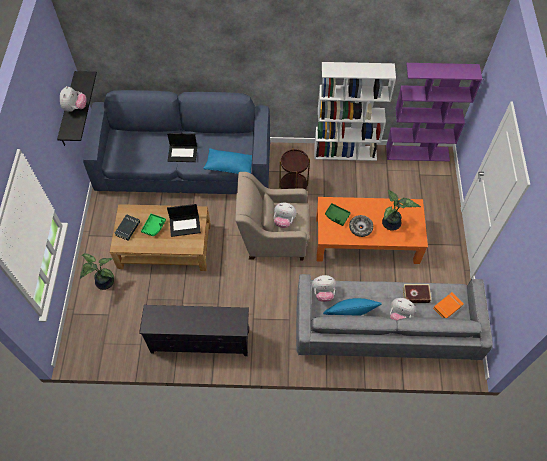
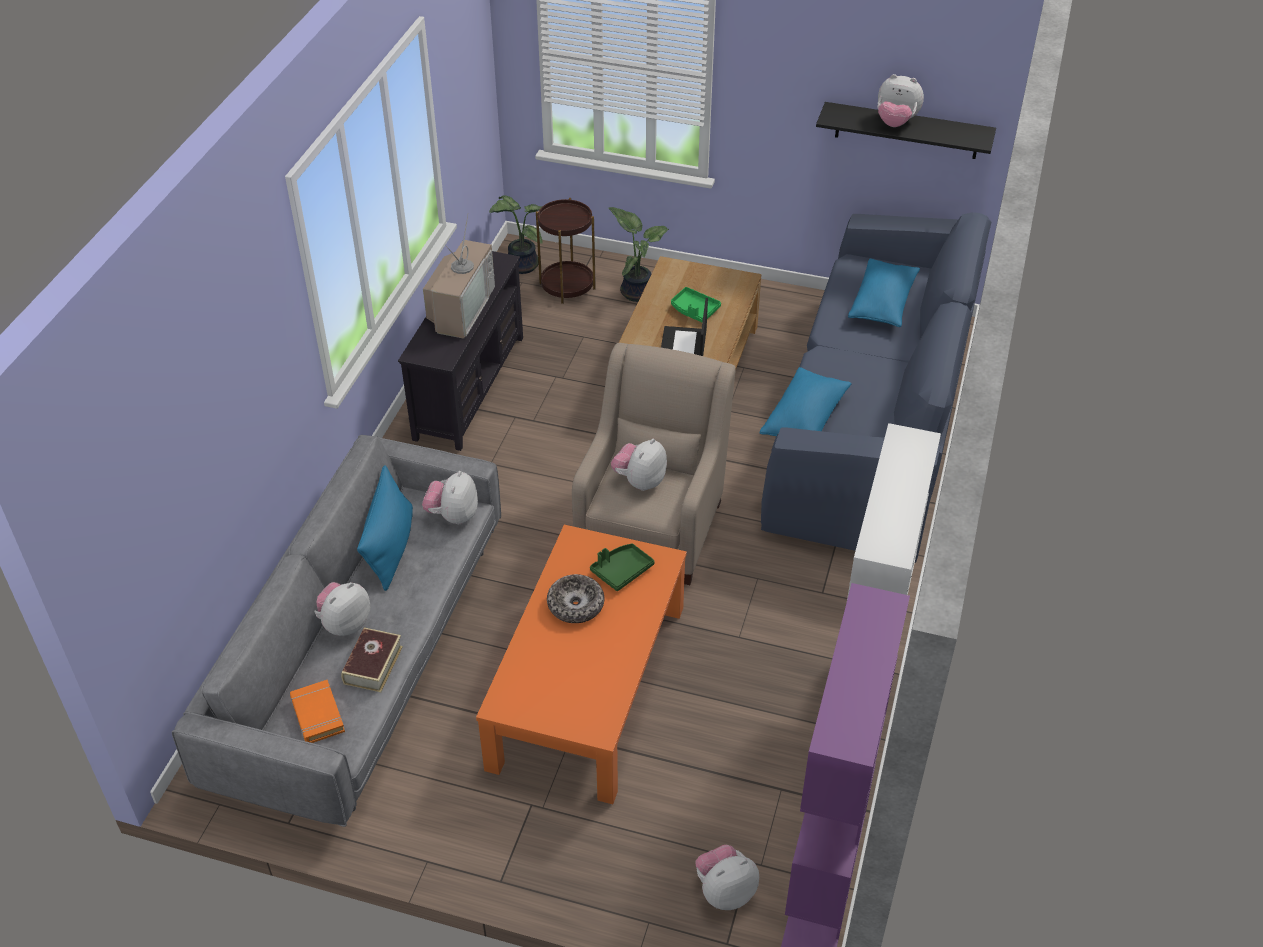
camera: 105 degrees right, 15 degrees down
black book [114,214,140,241] -> none
laptop [167,133,197,162] -> none
brown side table [279,148,310,190] -> brown side table moved to [536,198,596,304]
potted plant [382,190,421,231] -> potted plant moved to [489,195,543,274]
none -> television [423,215,495,339]
none -> plush toy [695,845,759,910]
none -> blue pillow [848,259,920,327]

